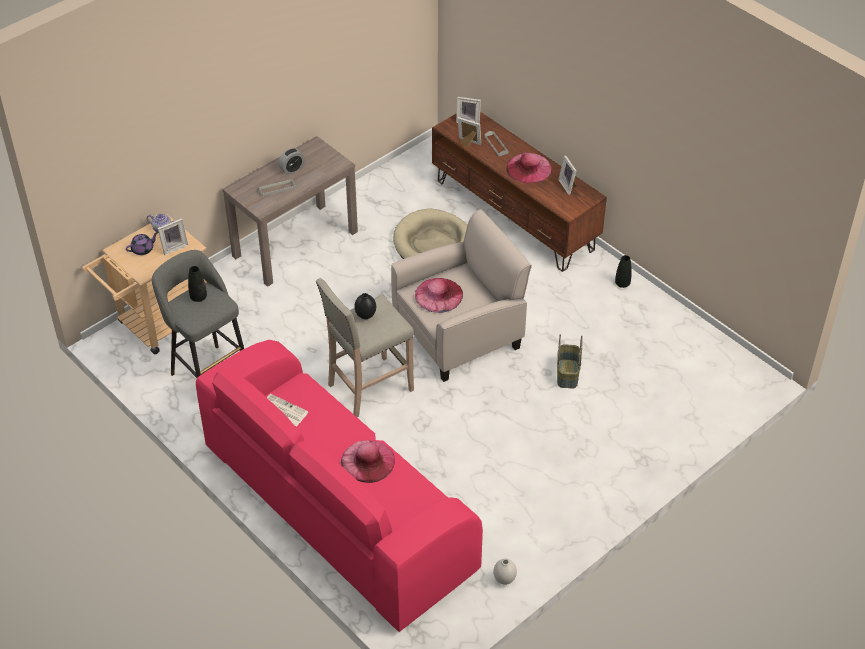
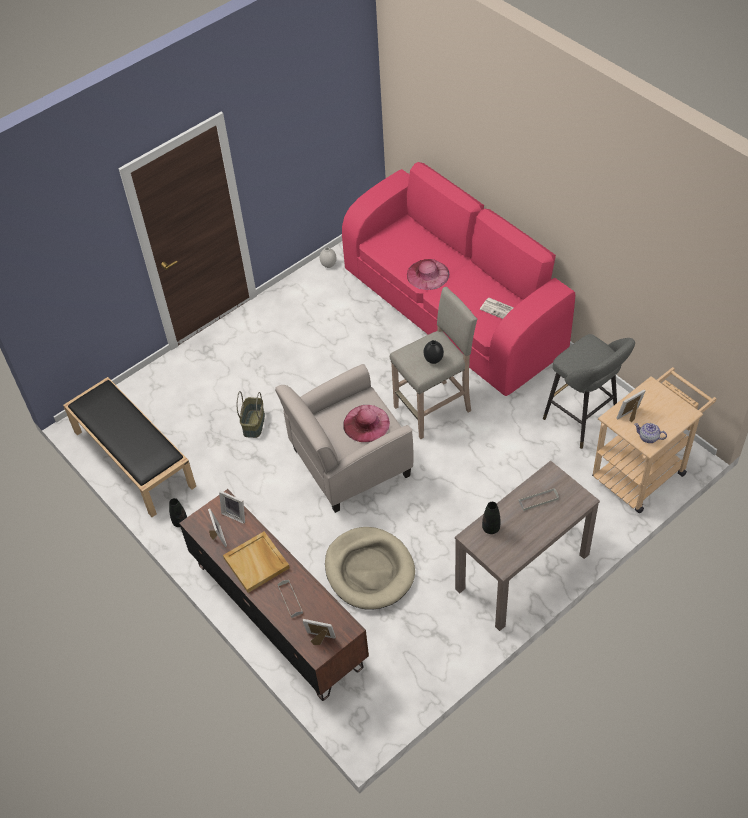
camera: 175 degrees left, 5 degrees up
purple teapot [126,232,158,255] -> none
black vase [188,266,207,302] -> black vase moved to [482,502,500,534]
alarm clock [278,148,305,175] -> none
picture frame [458,117,481,147] -> picture frame moved to [219,491,245,524]
pink hat [507,153,551,183] -> beige tray [223,531,290,593]
none -> black bench [63,377,196,517]

